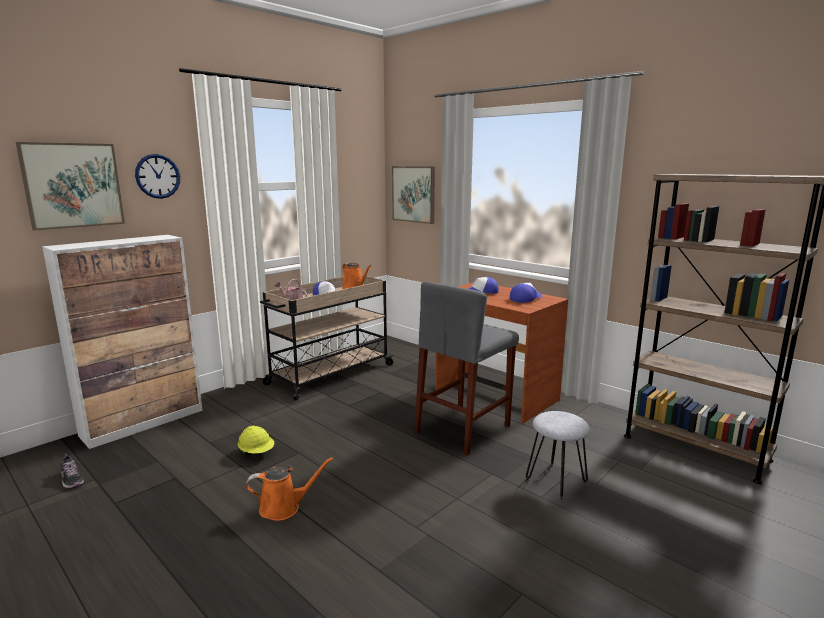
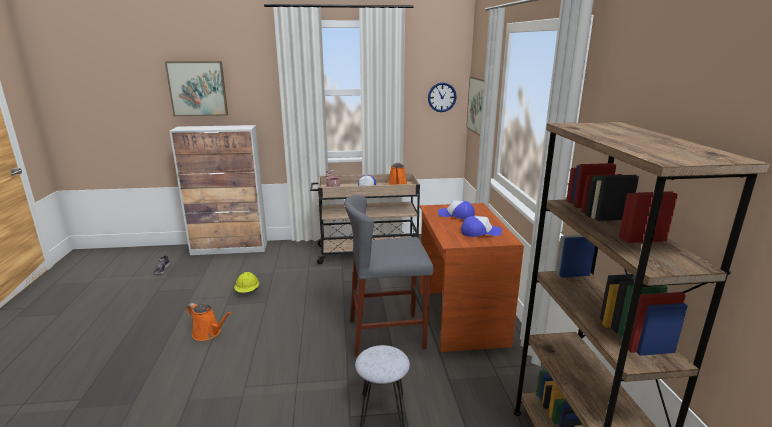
camera: 40 degrees right, 5 degrees up
wall clock [135,154,180,199] -> wall clock moved to [428,82,457,112]

